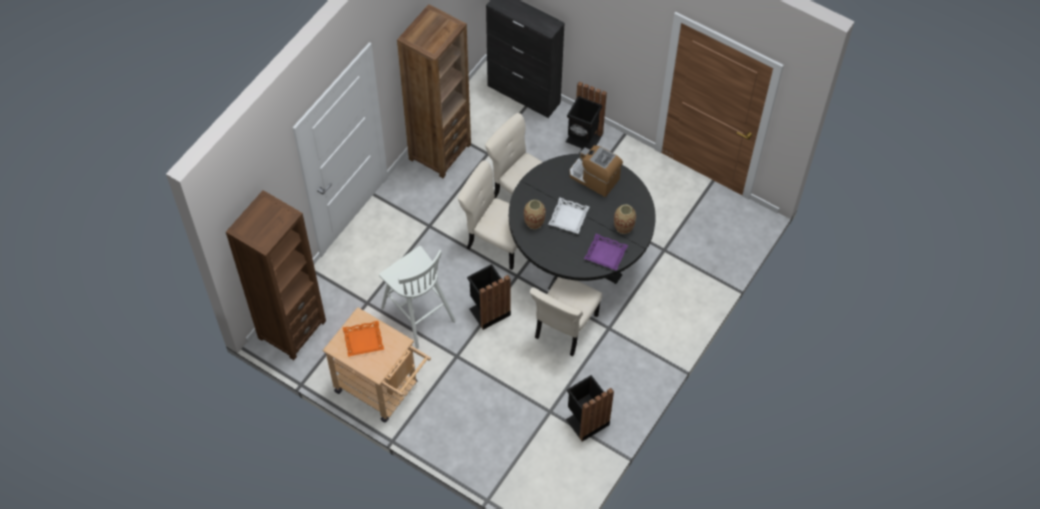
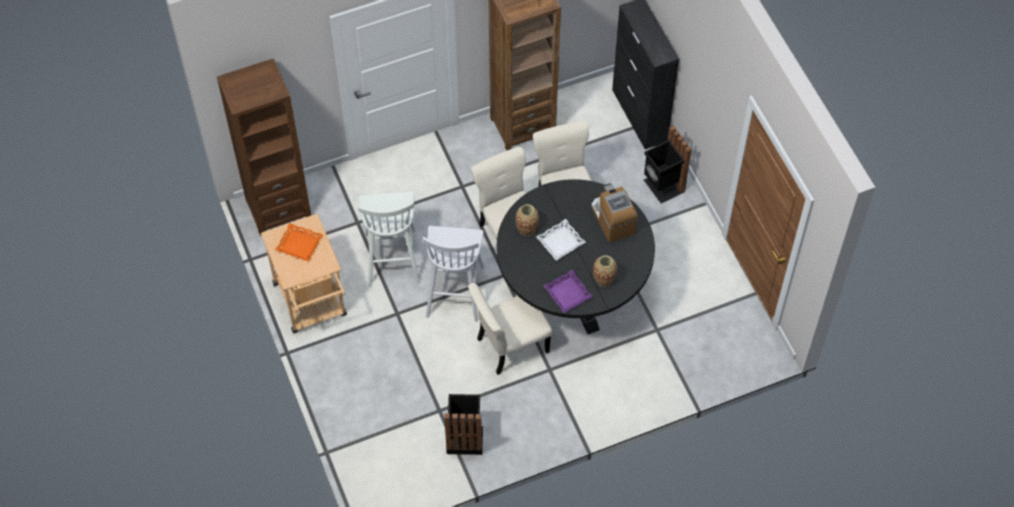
camera: 35 degrees right, 0 degrees up
black trash can [467,264,511,330] -> white stool [423,226,484,322]

